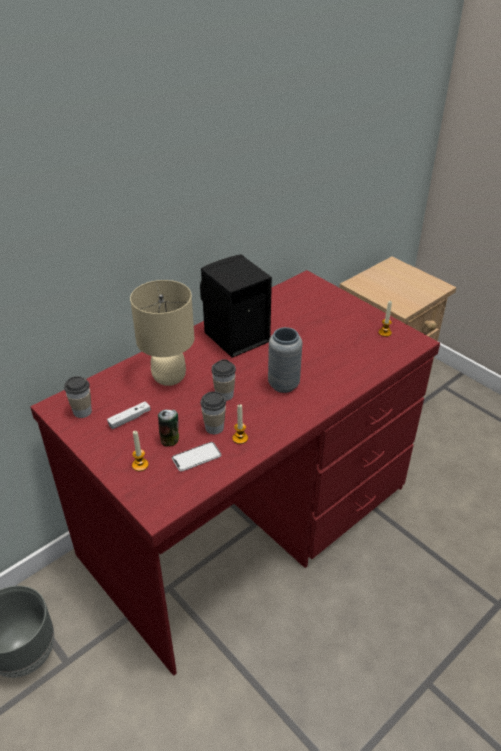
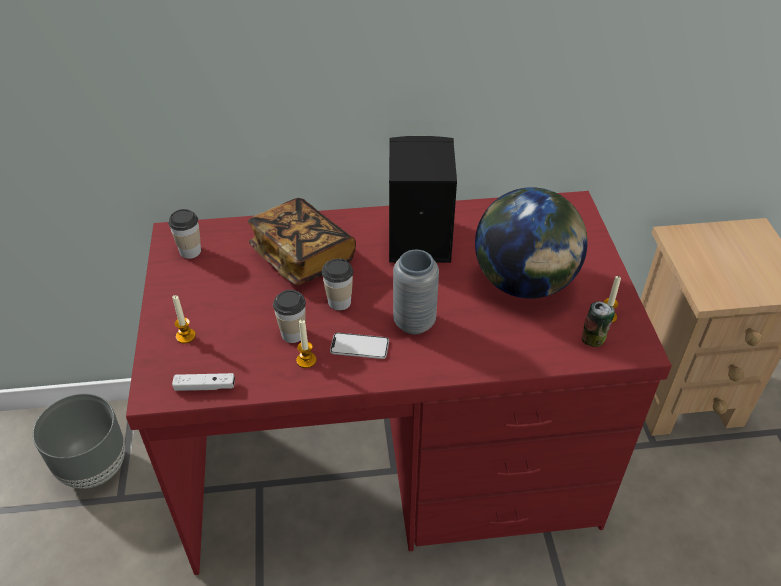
camera: 35 degrees right, 5 degrees up
white game controller [107,401,151,429] -> white game controller moved to [172,373,235,391]
beige table lamp [130,280,194,386] -> book [248,198,356,285]
can [158,410,179,446] -> can moved to [582,301,615,347]
phone [172,442,221,472] -> phone moved to [330,333,389,359]
none -> globe [475,187,588,299]

